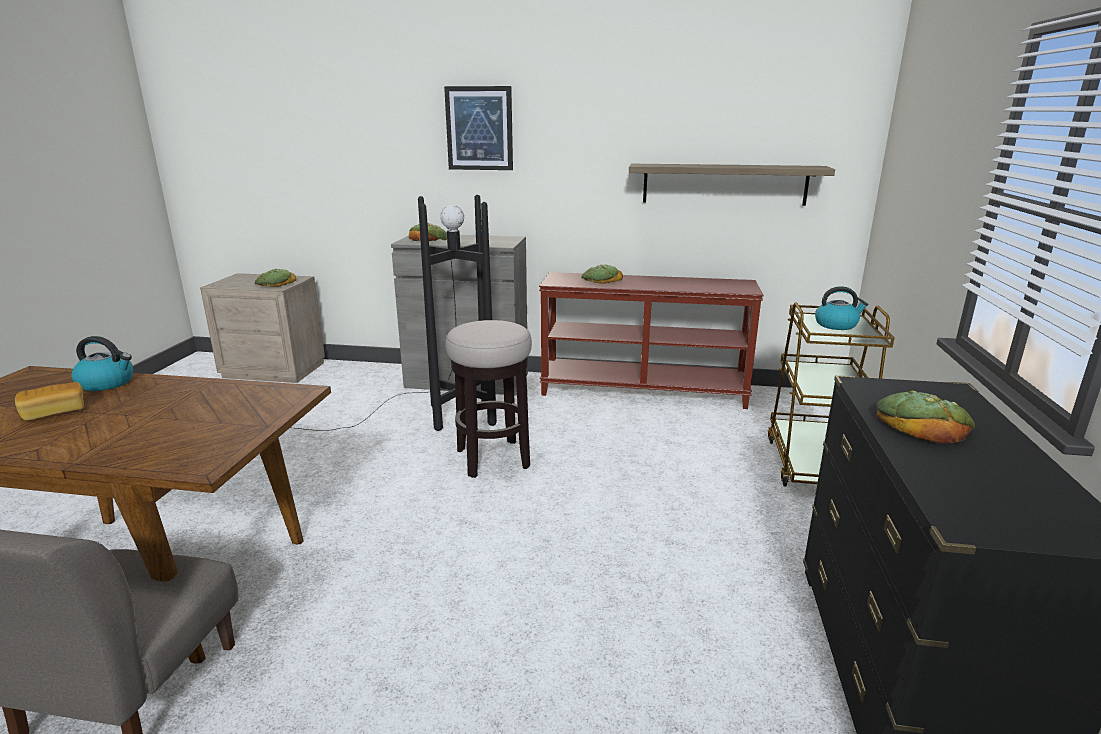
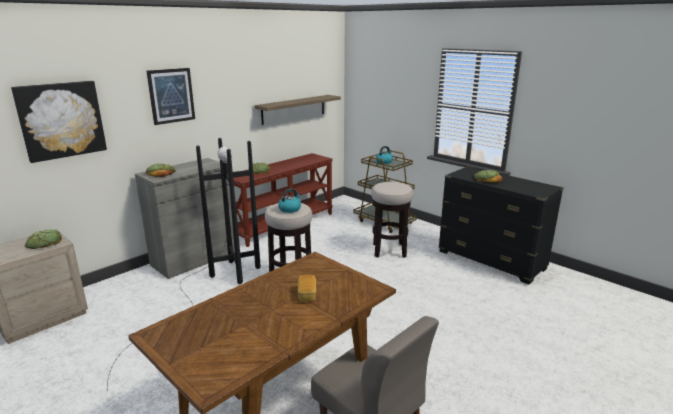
camera: 55 degrees left, 0 degrees up
bread [15,382,84,420] -> bread moved to [298,275,316,301]
kettle [72,336,133,391] -> kettle moved to [278,188,301,213]
none -> picture [11,81,107,163]
none -> stool [371,182,413,258]

